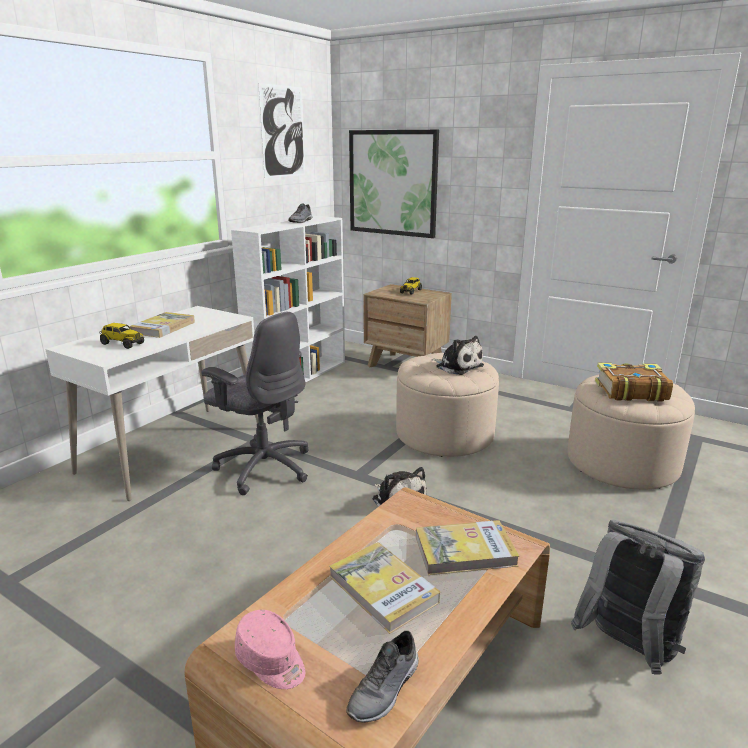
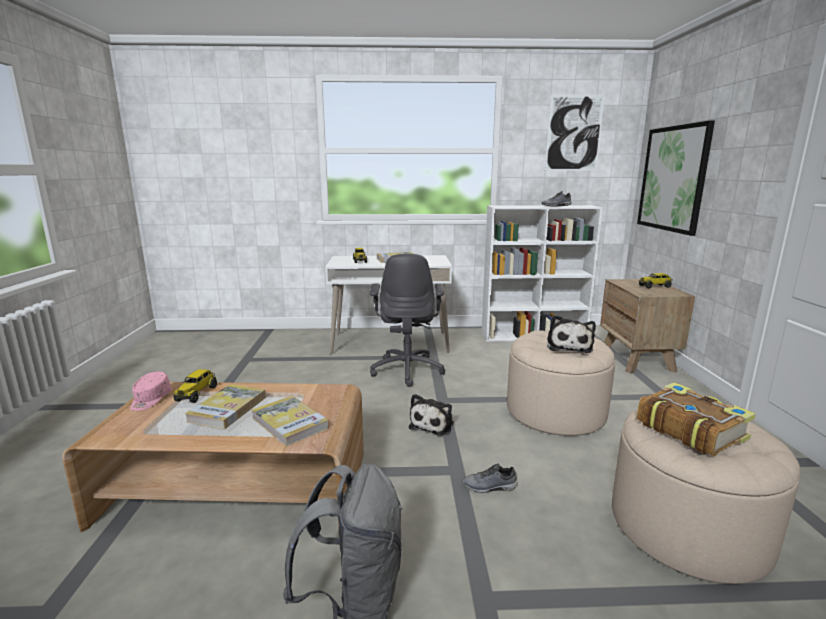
camera: 55 degrees right, 5 degrees down
grey shoe [346,631,419,723] -> grey shoe moved to [463,464,518,493]
none -> toy truck [173,369,217,403]

